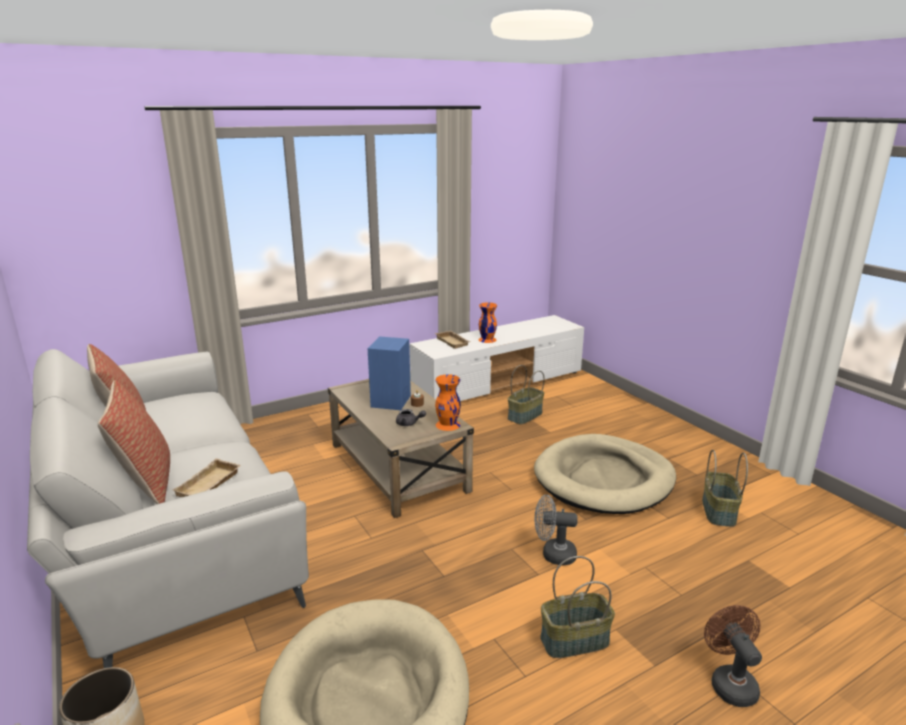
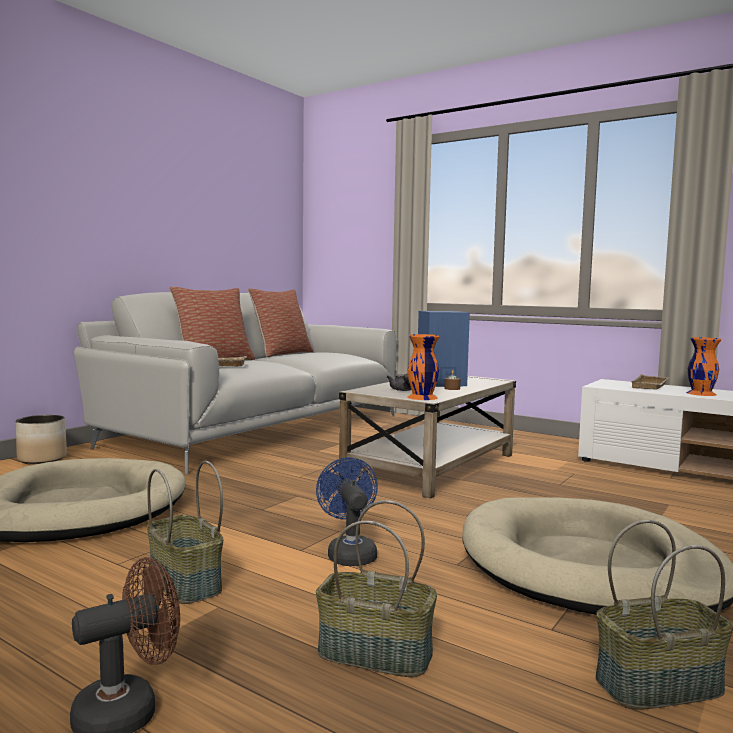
camera: 65 degrees right, 15 degrees down
basket [508,365,545,425] -> basket moved to [316,500,437,677]
grey fan [535,495,578,565] -> blue fan [316,457,378,566]

